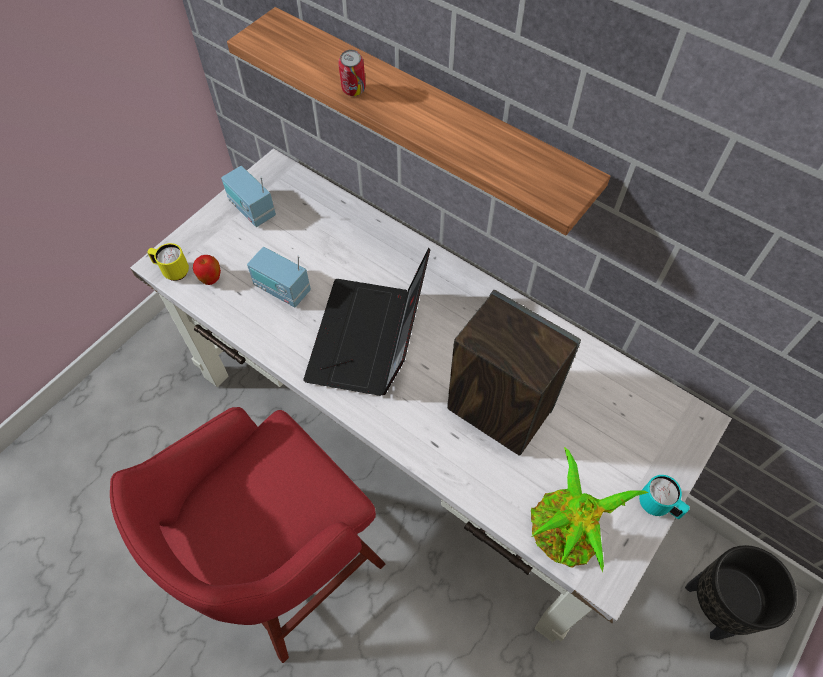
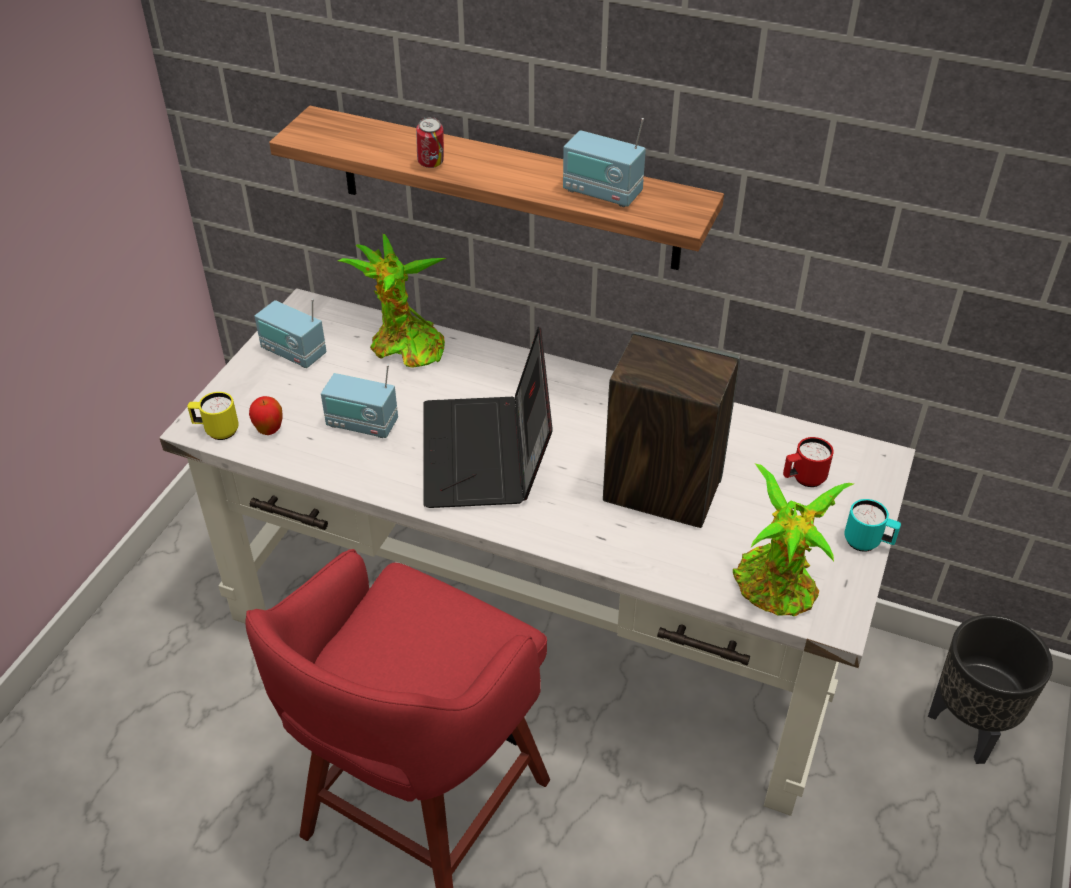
camera: 15 degrees left, 15 degrees down
none -> potted plant [338,234,446,368]
none -> radio [563,118,646,207]
none -> red mug [783,437,834,487]

